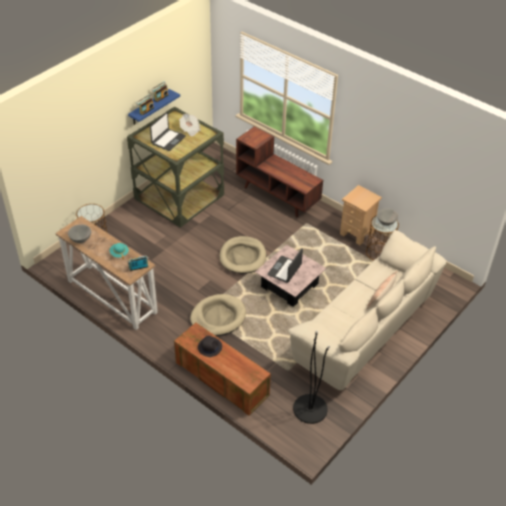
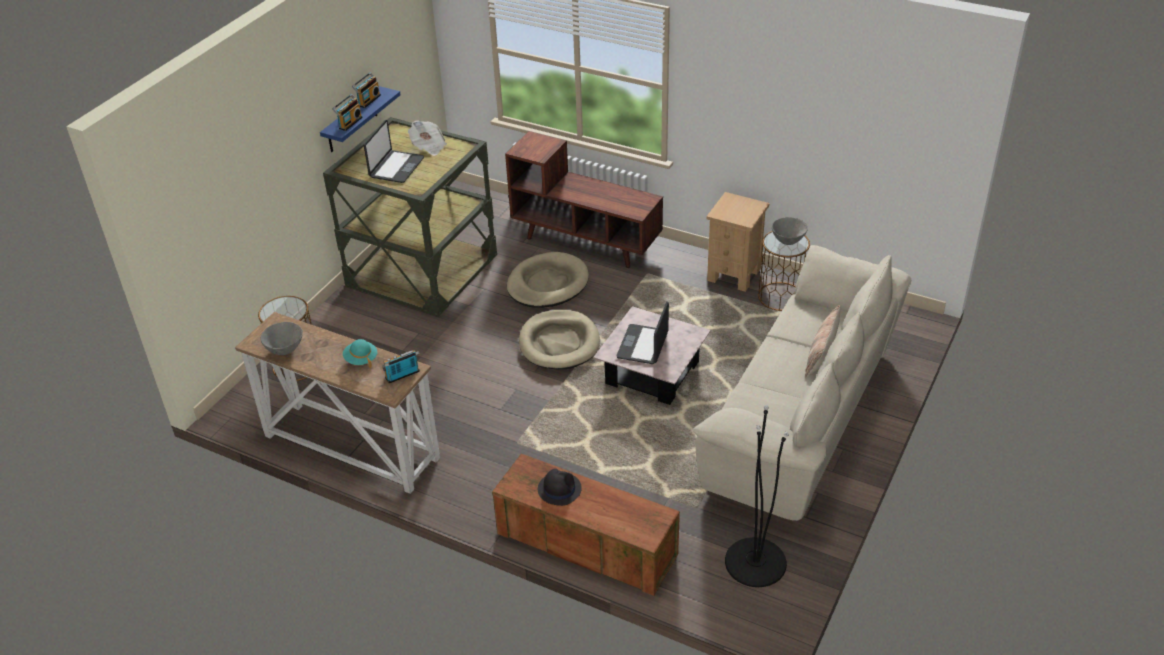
camera: 10 degrees left, 5 degrees down
beige dog bed [190,294,246,336] -> beige dog bed moved to [507,252,589,308]

